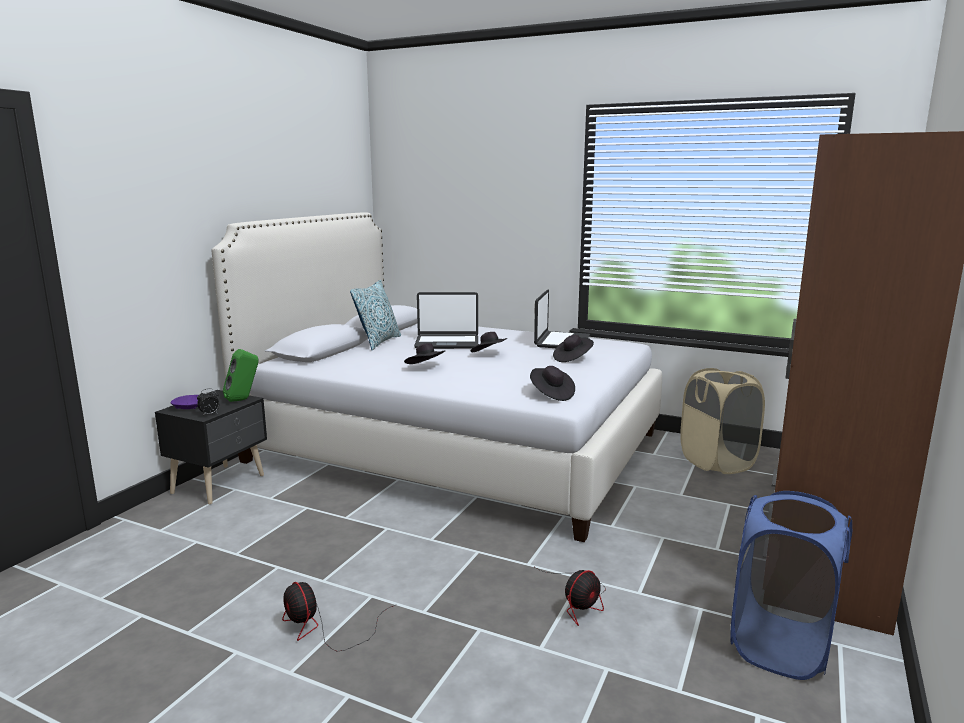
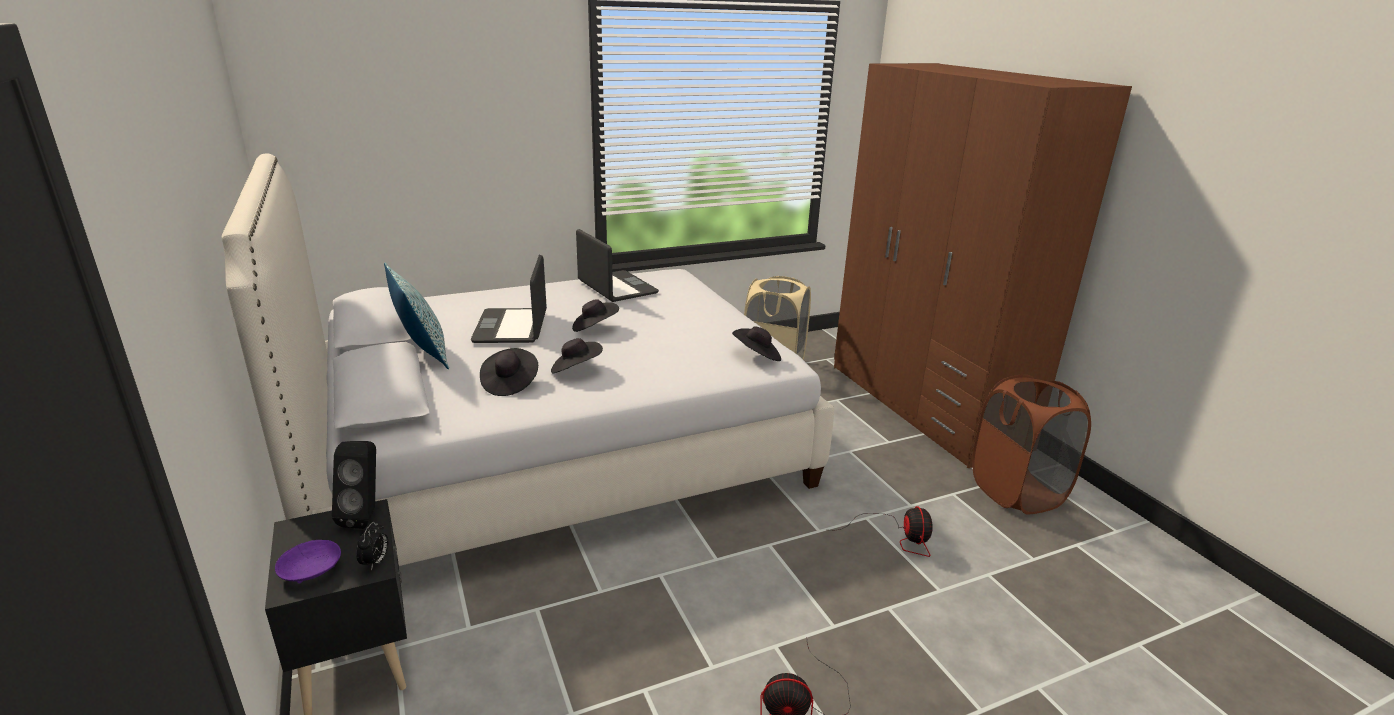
camera: 50 degrees left, 10 degrees up
green speaker [223,349,259,402] -> black speaker [332,441,376,529]
laptop [414,292,478,349] -> laptop turned 135 degrees clockwise [471,255,547,343]
black hat [553,335,594,362] -> black hat moved to [480,348,538,396]
blue laundry basket [731,491,852,680] -> brown laundry basket [972,374,1091,515]

